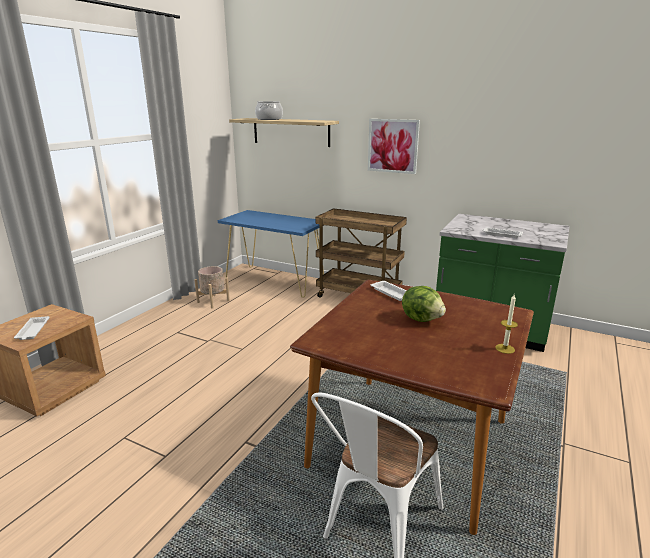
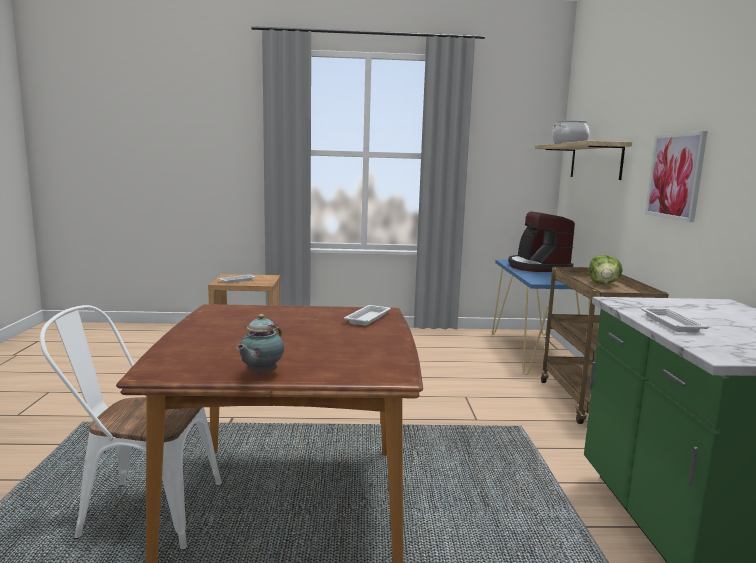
camera: 60 degrees right, 10 degrees down
beige planter [194,266,230,309] -> none
lettuce [402,286,446,322] -> lettuce moved to [589,255,623,284]
candle [495,295,518,354] -> teapot [236,314,284,376]
none -> coffee machine [508,211,575,272]

